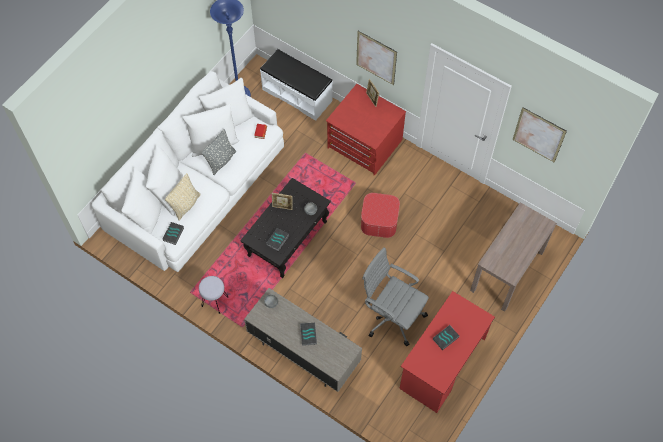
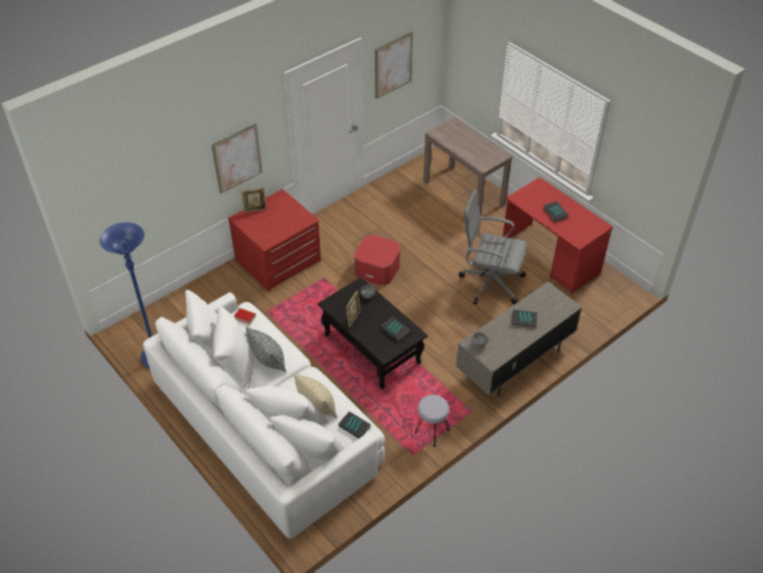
camera: 75 degrees left, 15 degrees down
white bench [260,49,333,121] -> none
grey office chair [362,247,429,346] -> grey office chair turned 60 degrees clockwise [459,189,527,304]

